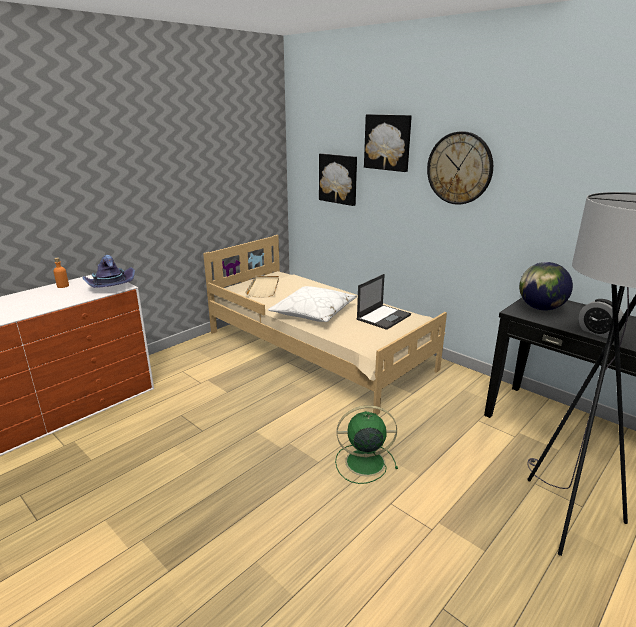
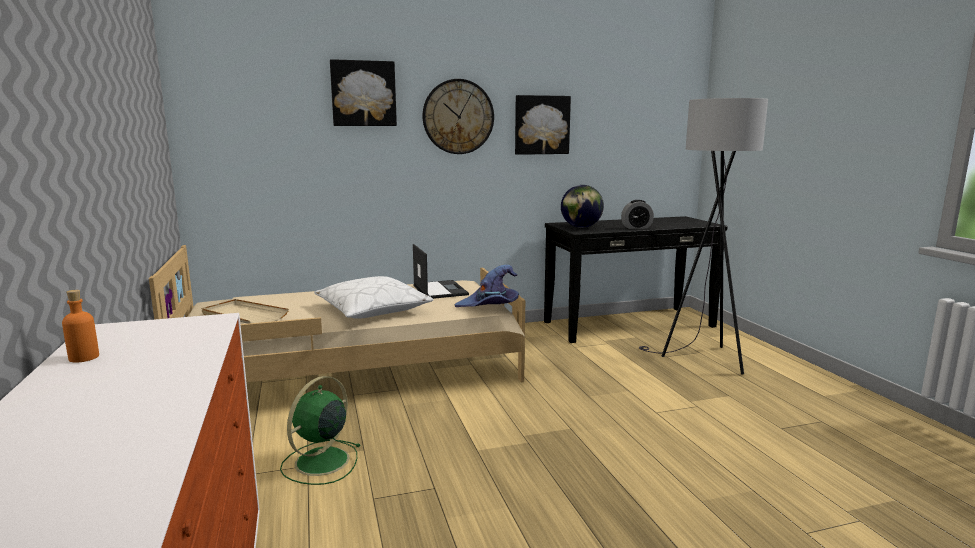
camera: 60 degrees left, 10 degrees down
purple hat [82,255,135,288] -> purple hat moved to [455,265,519,307]
picture [319,153,357,206] -> picture moved to [515,95,571,155]
green fan [335,405,398,484] -> green fan moved to [280,376,361,485]

